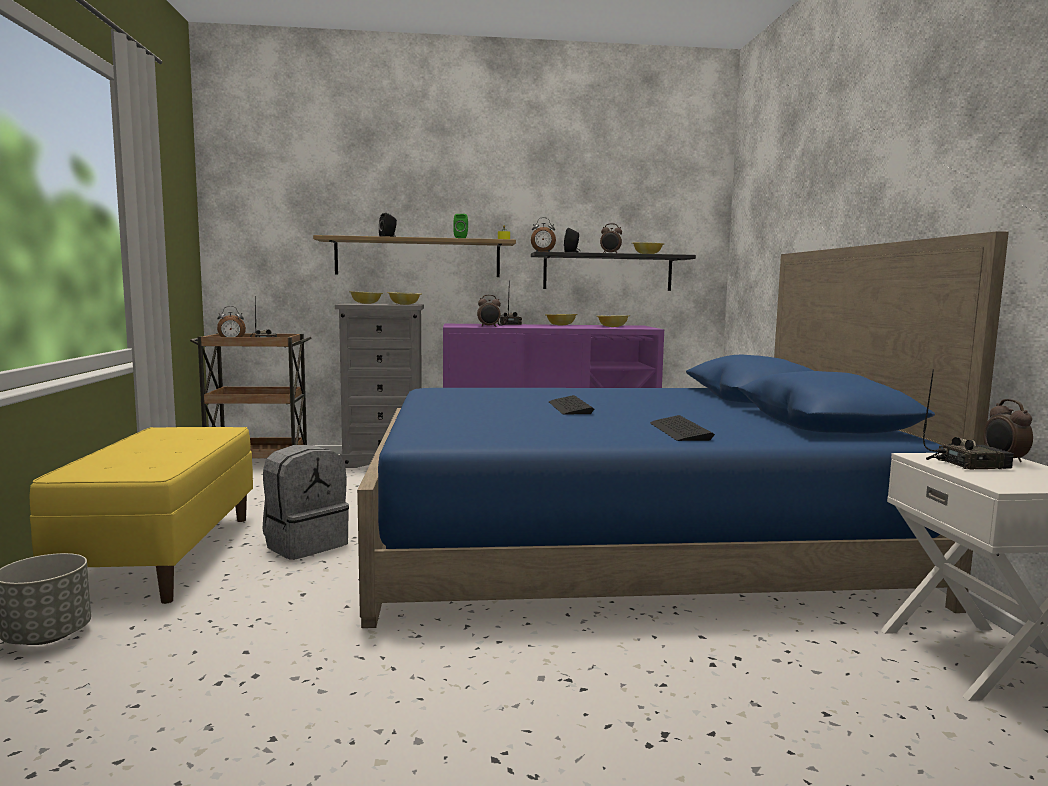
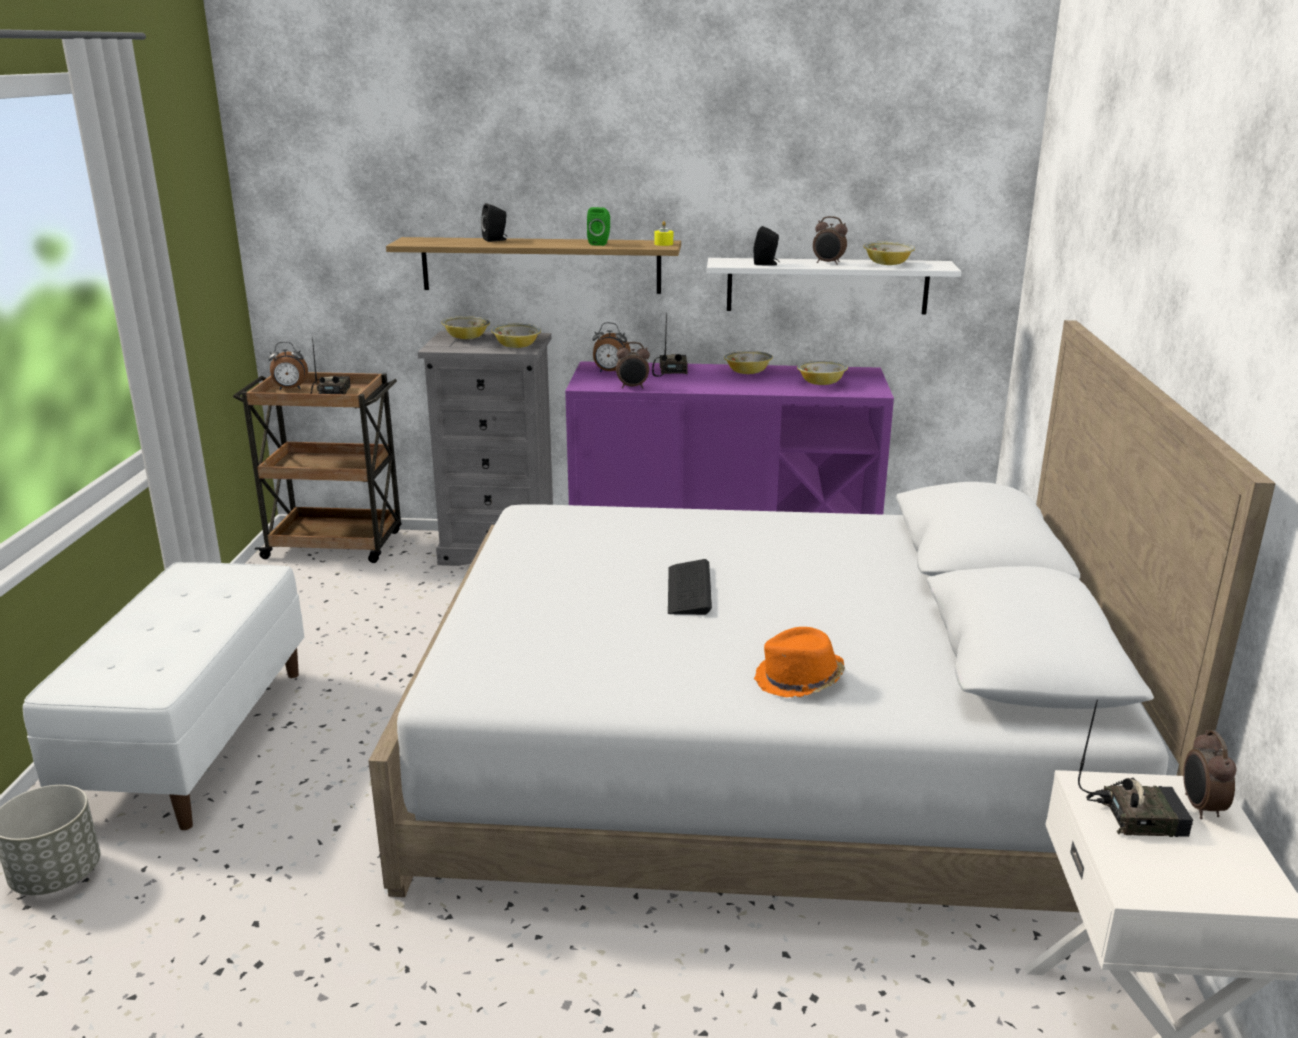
camera: 10 degrees right, 15 degrees up
yellow bench [30,427,253,604] -> white bench [23,562,304,830]
grey backpack [263,445,349,560] -> none
blue bed [357,231,1009,628] -> white bed [369,320,1276,912]
alarm clock [531,217,556,252] -> alarm clock moved to [593,322,631,372]
black shelf [531,252,696,291] -> white shelf [707,258,961,314]
keyboard [650,415,715,441] -> orange hat [754,627,845,697]

